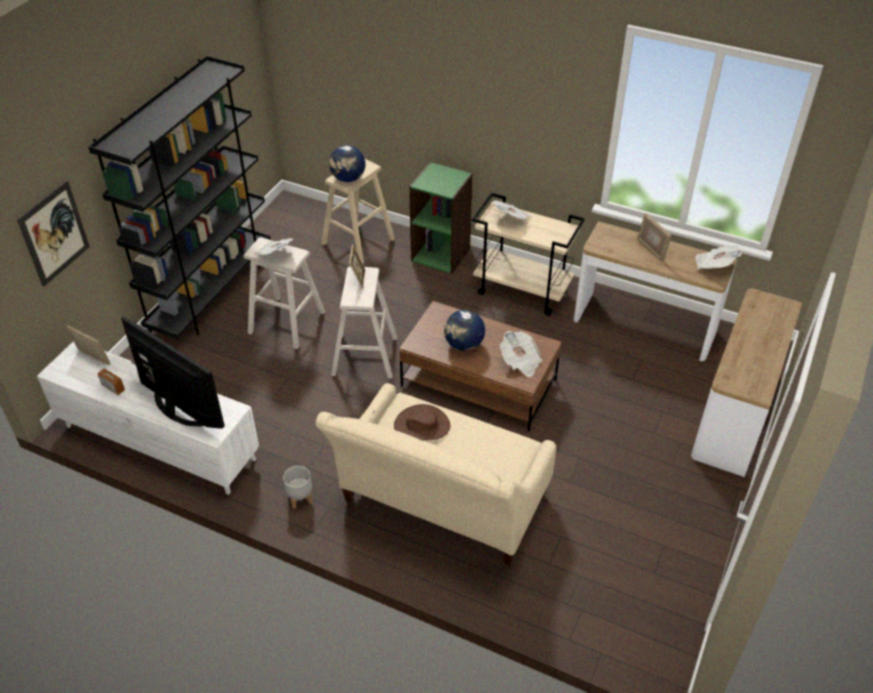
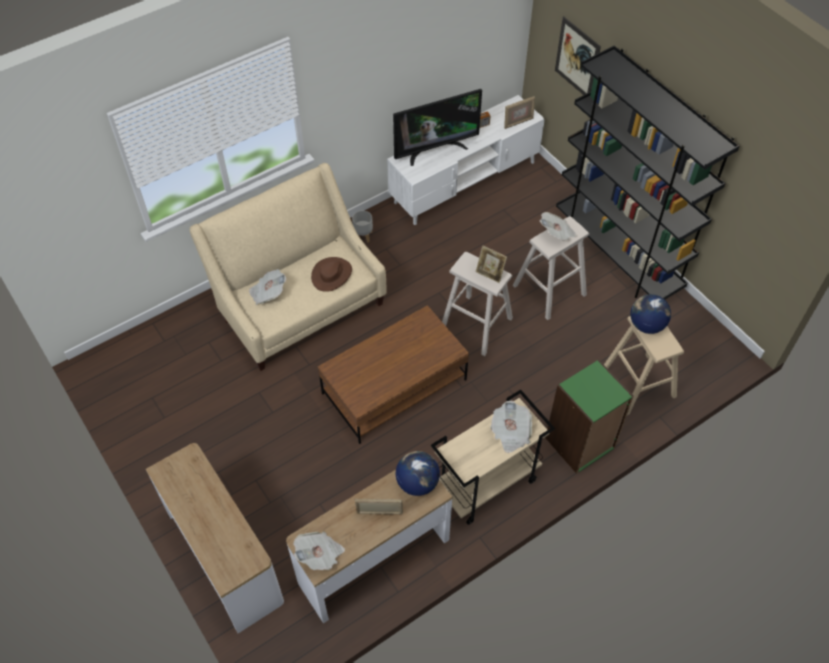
camera: 120 degrees right, 10 degrees up
globe [444,310,485,351] -> globe moved to [396,451,440,496]
newspaper [500,331,543,377] -> newspaper moved to [249,269,286,305]

